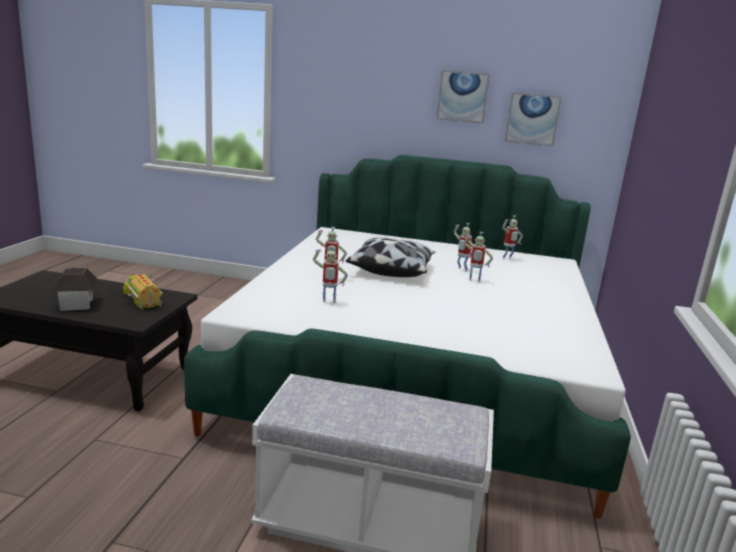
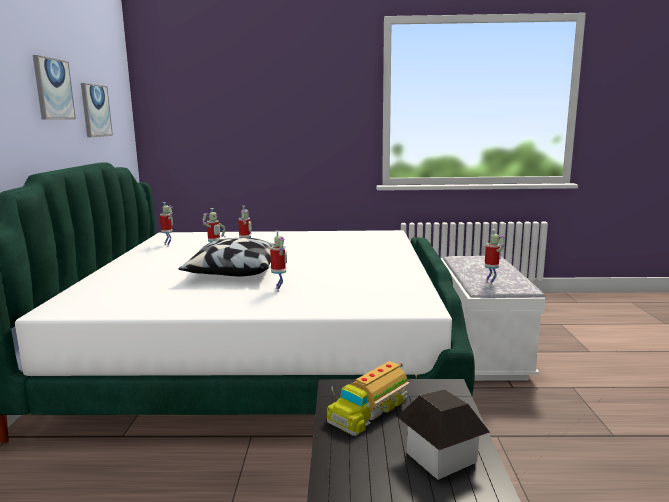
camera: 100 degrees left, 5 degrees down
toy robot [313,246,348,303] -> toy robot moved to [485,229,505,285]

